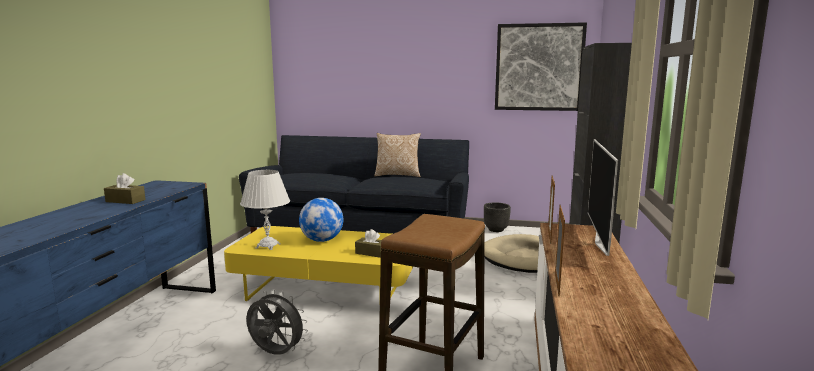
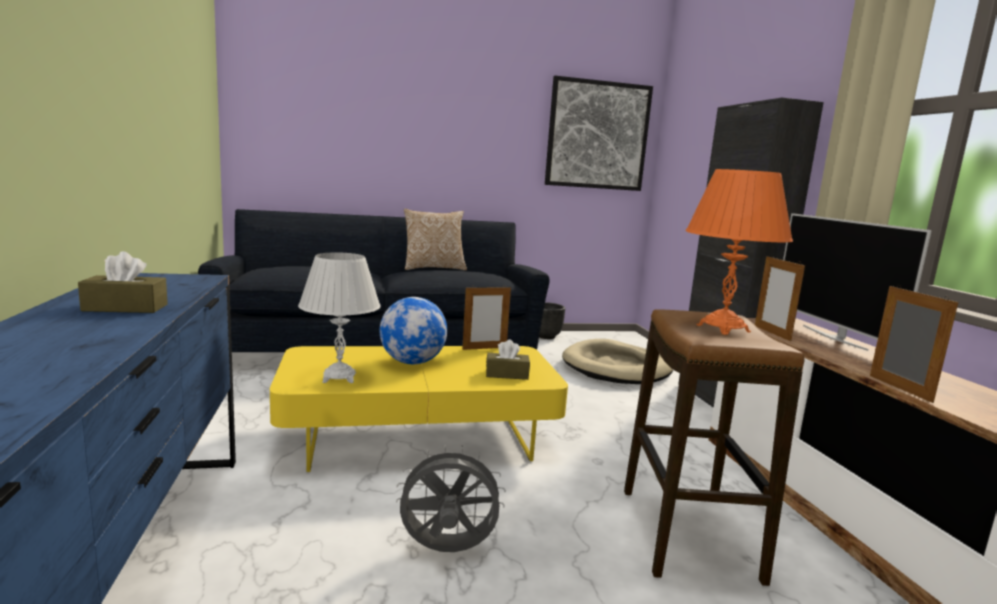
camera: 25 degrees left, 0 degrees up
none -> picture frame [462,285,511,350]
none -> orange table lamp [686,169,793,335]

